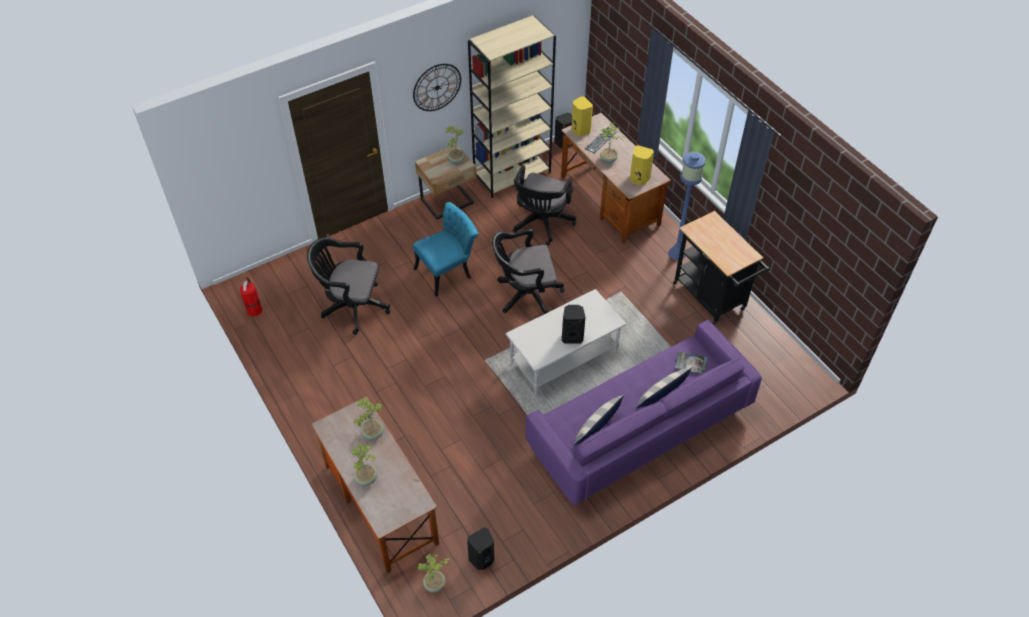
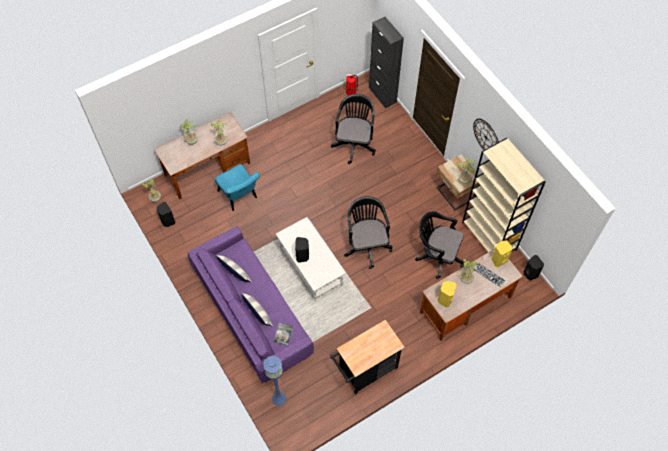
camera: 90 degrees right, 10 degrees up
turquoise chair [413,202,478,297] -> turquoise chair moved to [215,164,260,211]
blue floor lamp [668,152,706,260] -> blue floor lamp moved to [264,356,286,406]
none -> black cabinet [369,17,404,108]

